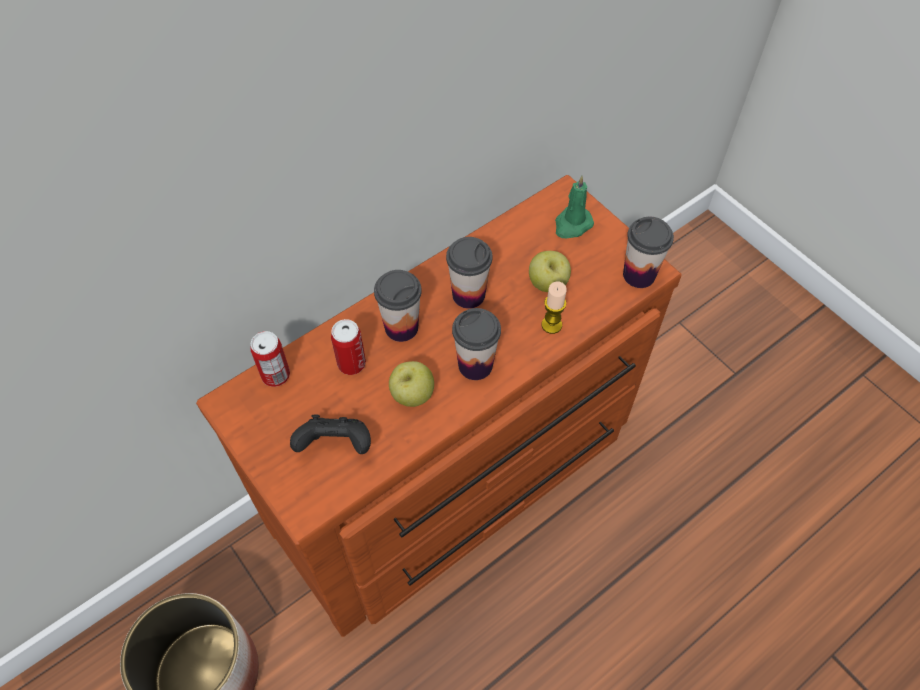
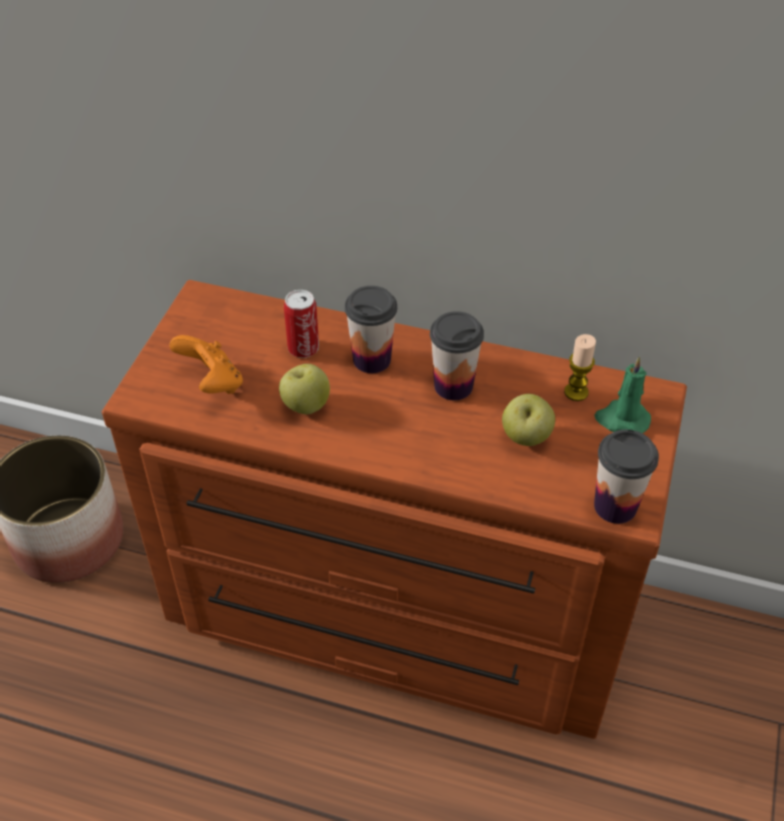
camera: 55 degrees right, 10 degrees down
can [251,331,290,387] -> none
black game controller [290,414,371,454] -> orange game controller [169,335,243,394]
cup [452,308,501,380] -> none
candle [541,282,567,334] -> candle moved to [564,334,596,401]

